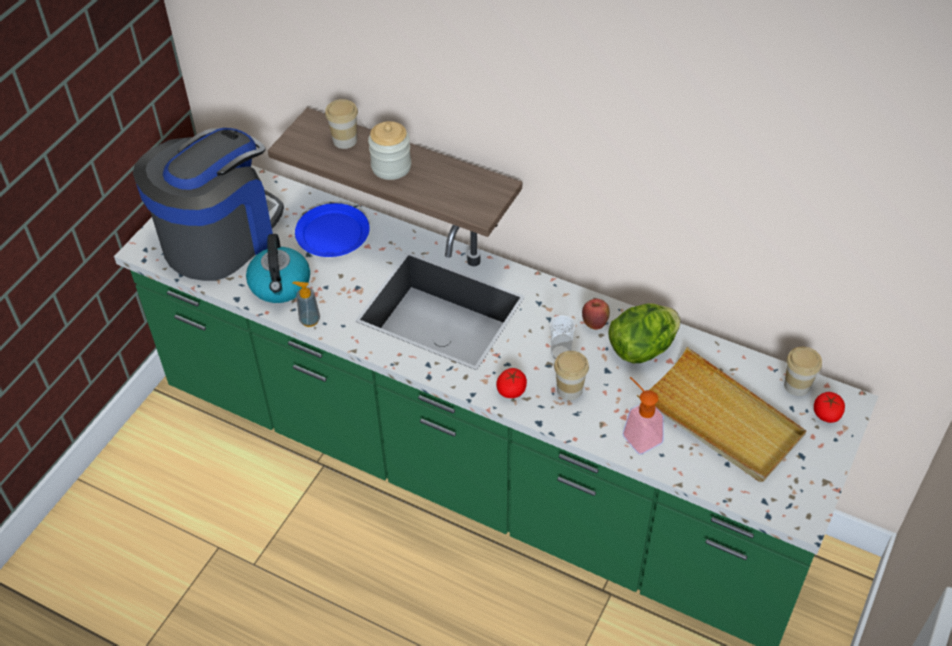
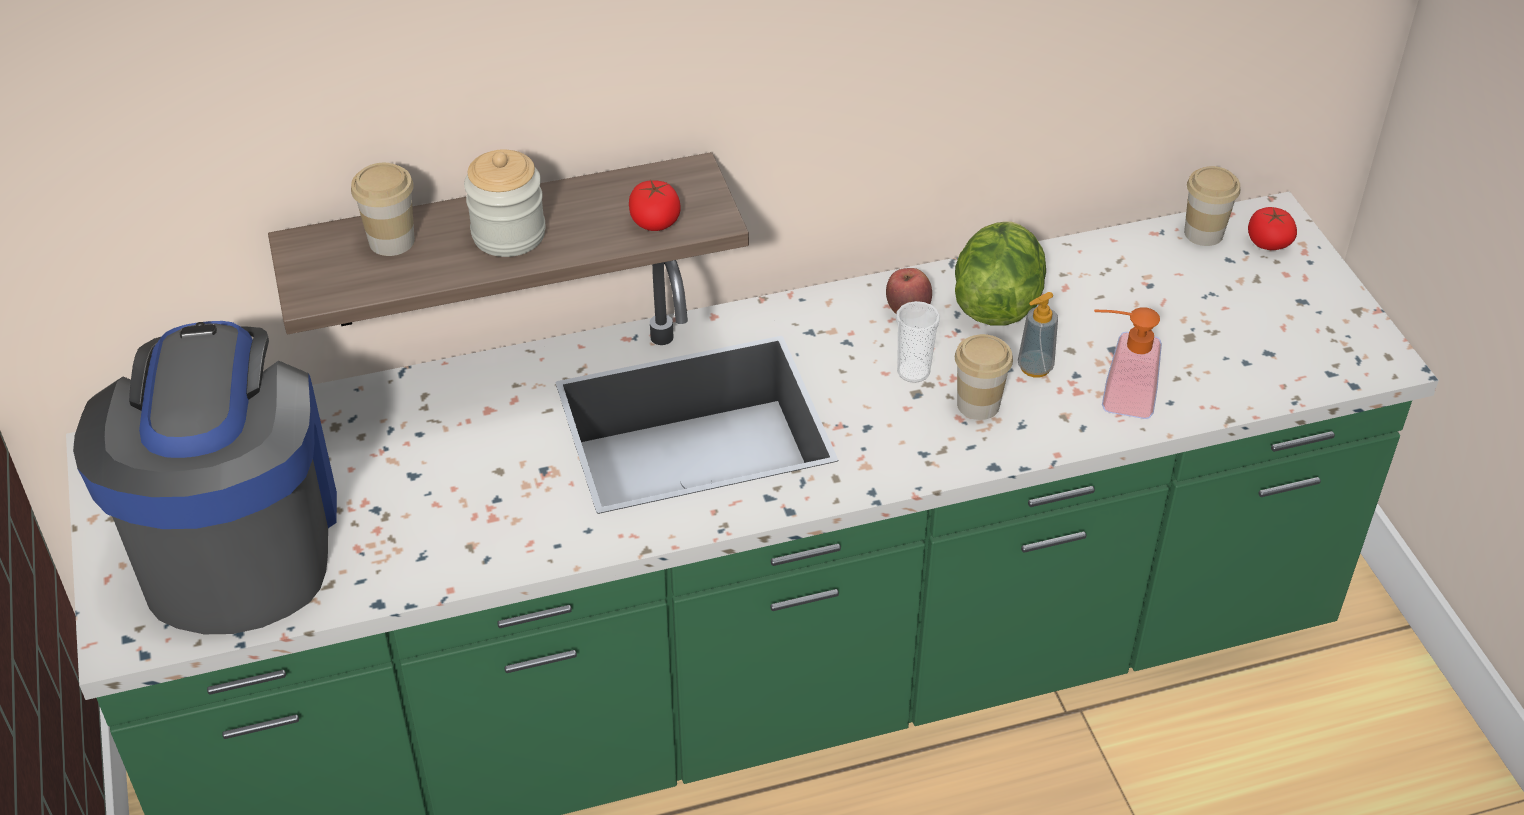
camera: 45 degrees left, 5 degrees down
kettle [246,234,310,303] -> none
soap dispenser [293,281,320,327] -> soap dispenser moved to [1018,292,1058,377]
blue plate [295,203,370,257] -> none
tomato [496,368,527,398] -> tomato moved to [629,180,681,231]
beige tray [637,347,806,482] -> none

